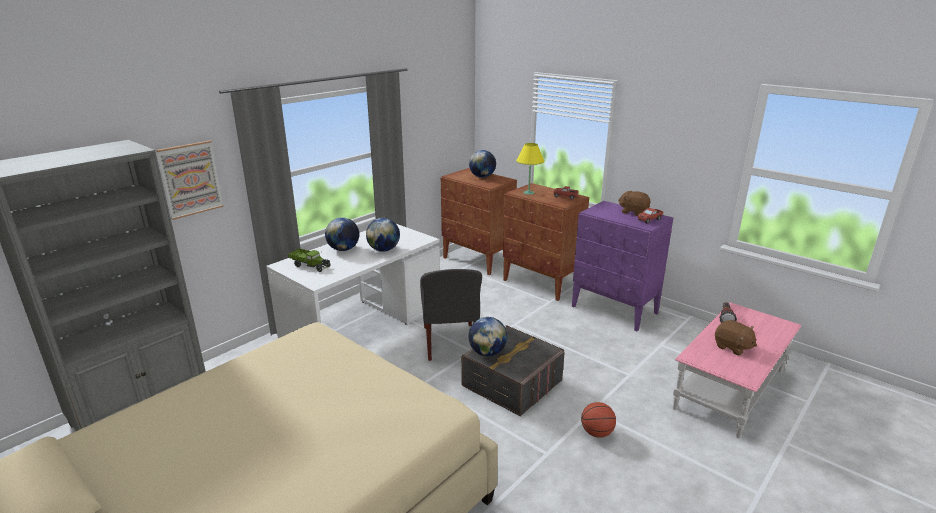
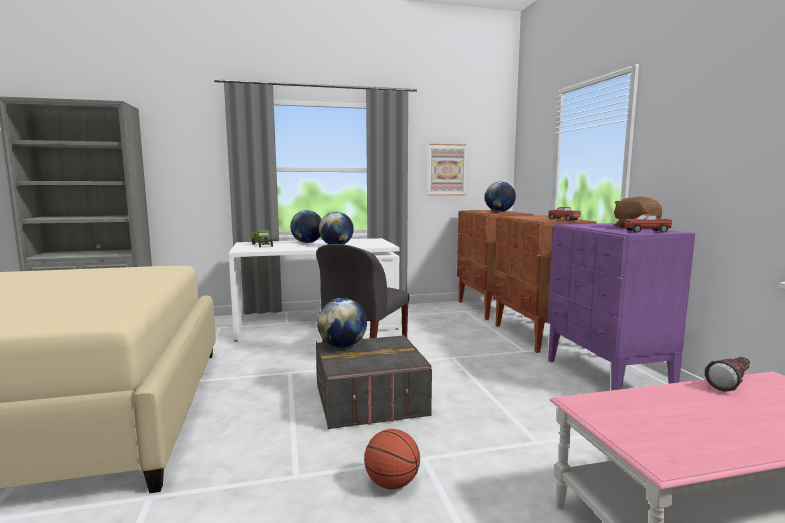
camera: 35 degrees right, 15 degrees down
picture [156,140,224,220] -> picture moved to [429,144,467,196]
yellow table lamp [516,143,545,195] -> none
brown plush toy [715,320,757,356] -> none

